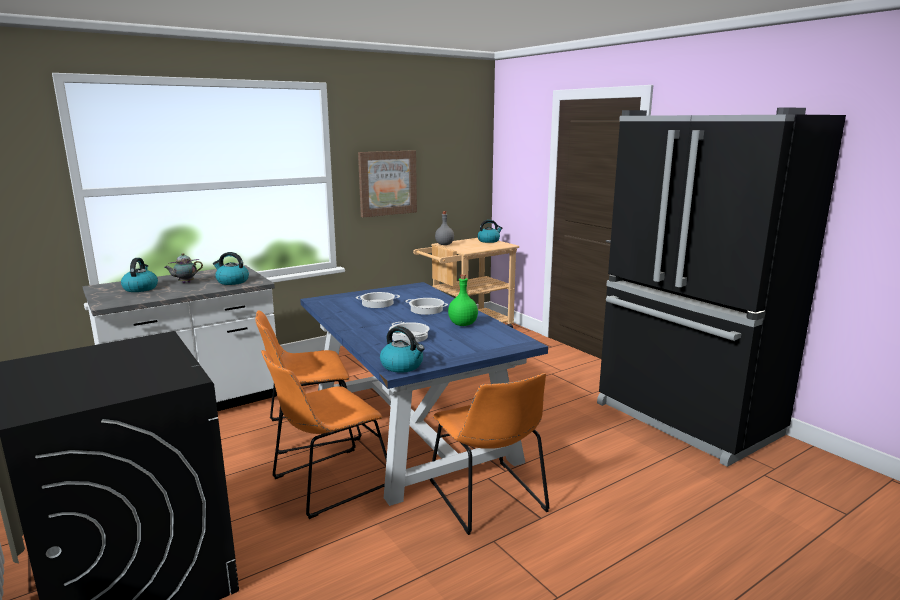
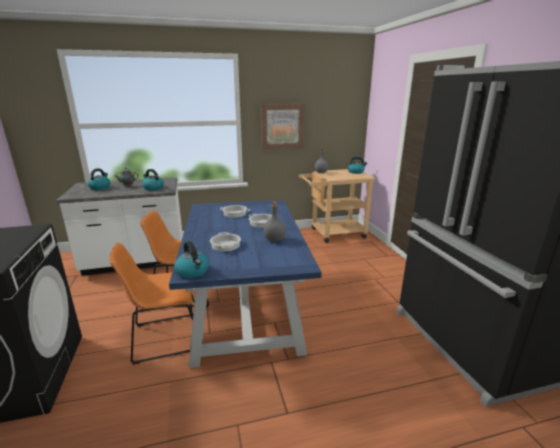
camera: 20 degrees right, 5 degrees up
orange chair [430,373,550,535] -> none
green bottle [448,274,478,326] -> grey bottle [263,202,286,242]

